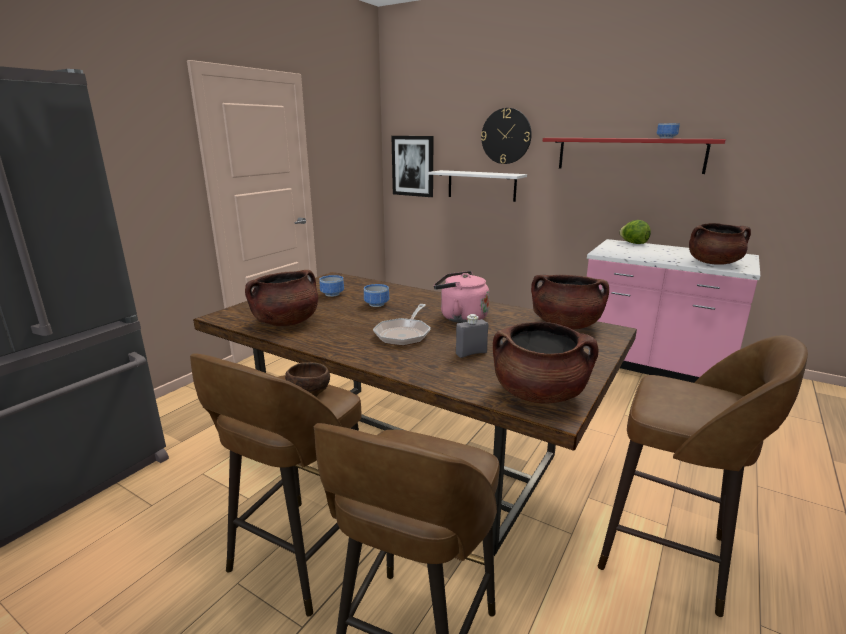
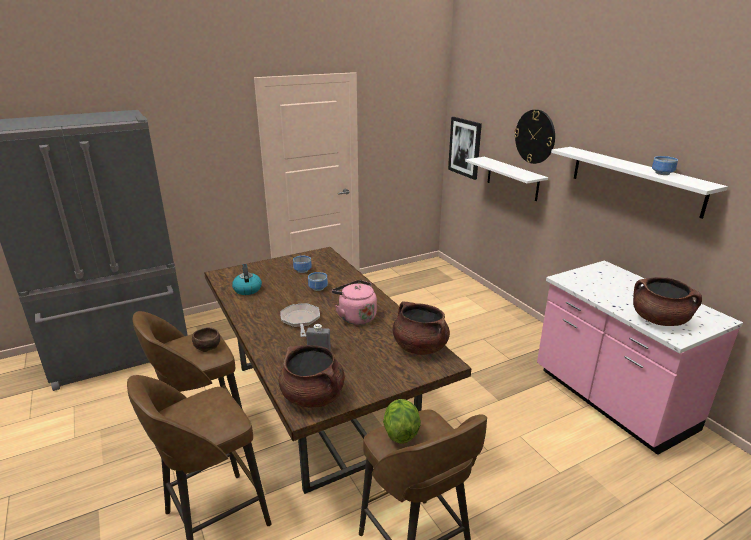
camera: 30 degrees right, 5 degrees up
brown cooking pot [245,270,318,326] -> kettle [232,264,262,295]
frying pan [373,304,431,346] -> frying pan turned 120 degrees clockwise [280,303,320,337]
red shelf [543,138,726,174] -> white shelf [551,147,728,219]
lettuce [619,220,651,244] -> lettuce moved to [383,399,421,444]

